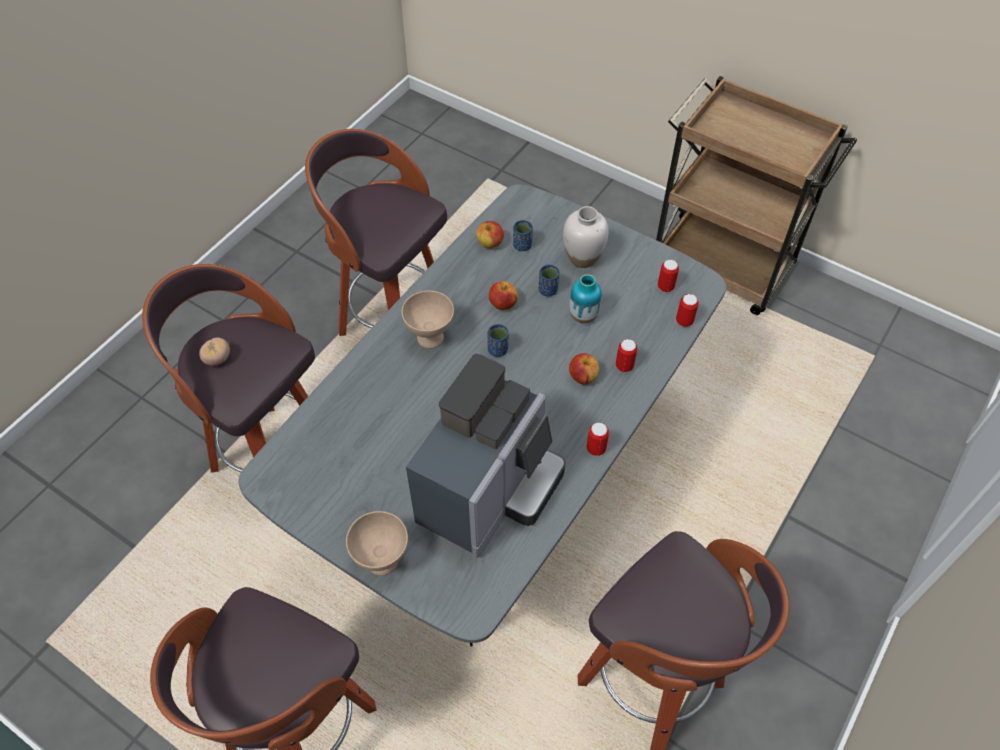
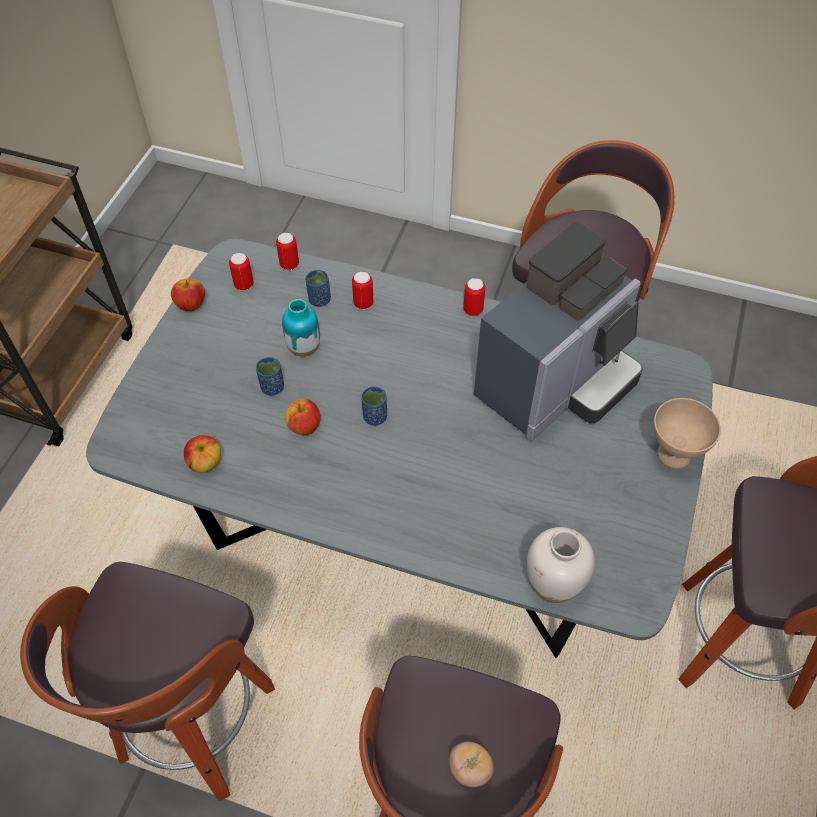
camera: 105 degrees left, 0 degrees up
beige bowl [402,291,454,349] -> none
coffee machine [406,354,565,558] -> coffee machine turned 120 degrees clockwise [474,222,643,441]
blue cup [513,220,533,251] -> blue cup moved to [306,270,331,307]
white vase [563,206,609,268] -> white vase moved to [527,527,595,603]
apple [569,353,599,385] -> apple moved to [171,278,205,311]

